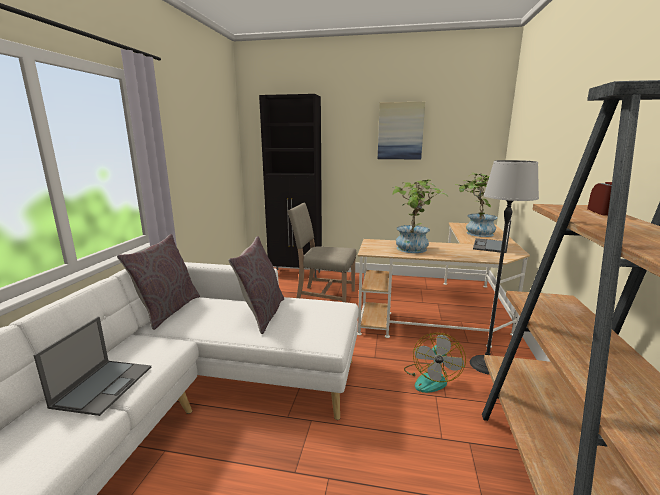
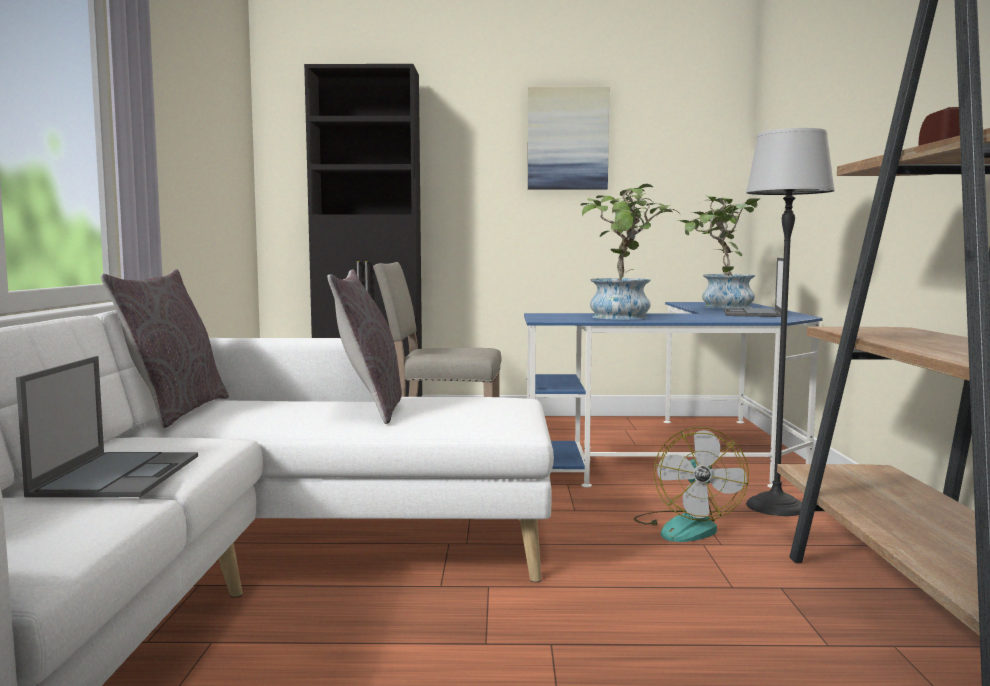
camera: 10 degrees left, 10 degrees down
beige desk [357,223,530,348] -> blue desk [524,302,823,488]

